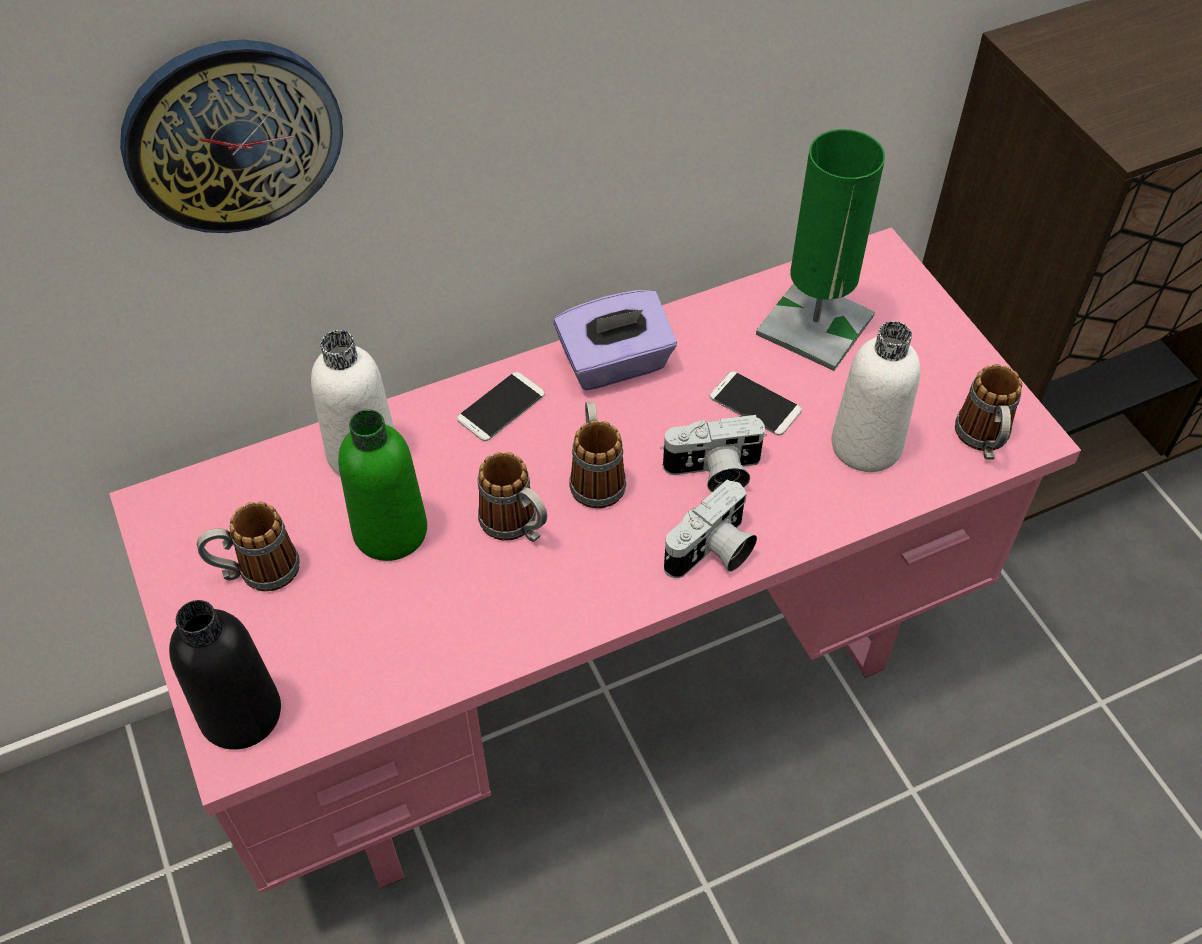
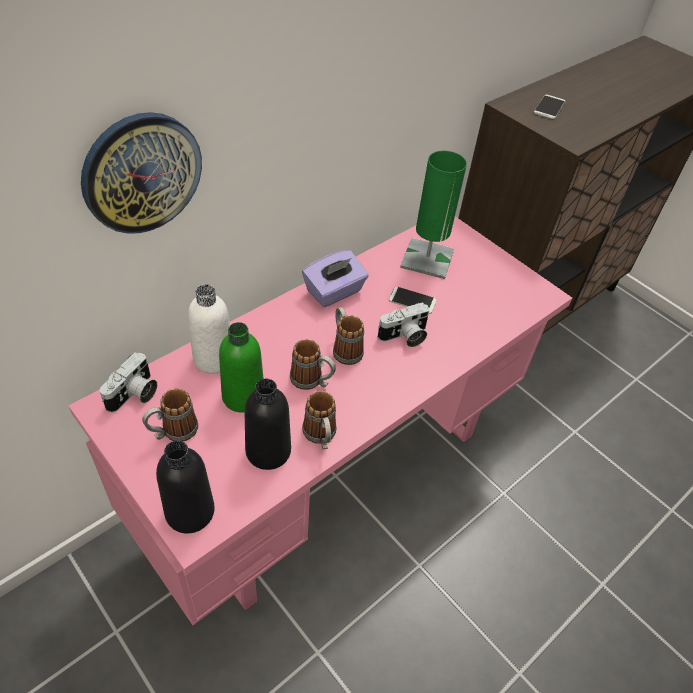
camera: 20 degrees left, 5 degrees down
phone [457,372,545,441] -> phone moved to [534,95,565,119]
camera [664,479,757,578] -> camera moved to [99,352,157,413]
white bottle [832,321,920,472] -> none
mug [955,364,1022,460] -> mug moved to [302,391,337,450]
none -> black bottle [244,379,291,470]

